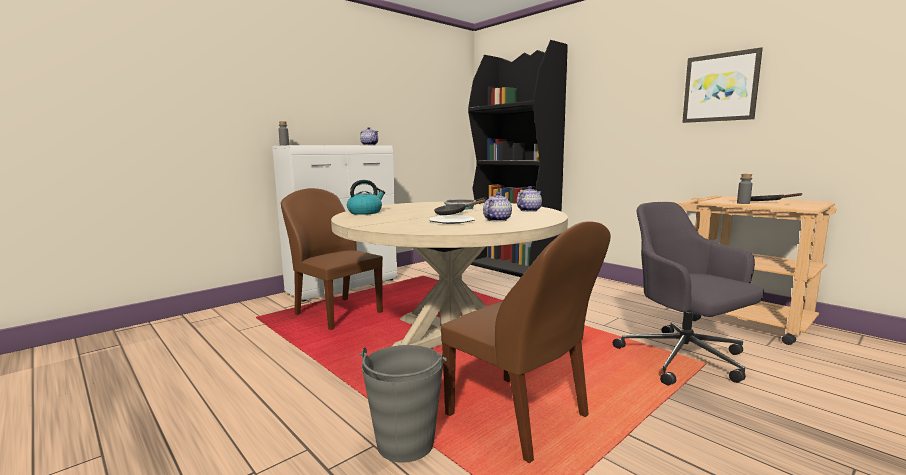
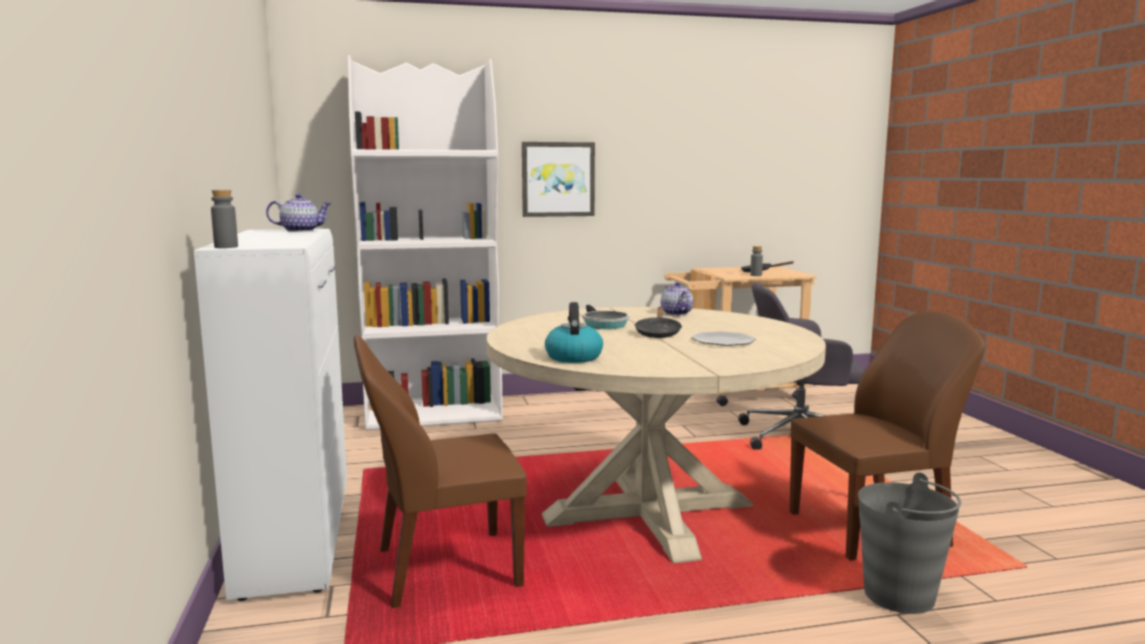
camera: 60 degrees left, 0 degrees up
black bookcase [468,40,568,277] -> white bookcase [348,55,503,430]
teapot [483,192,512,222] -> none
picture [682,47,763,123] -> picture moved to [522,142,595,217]

